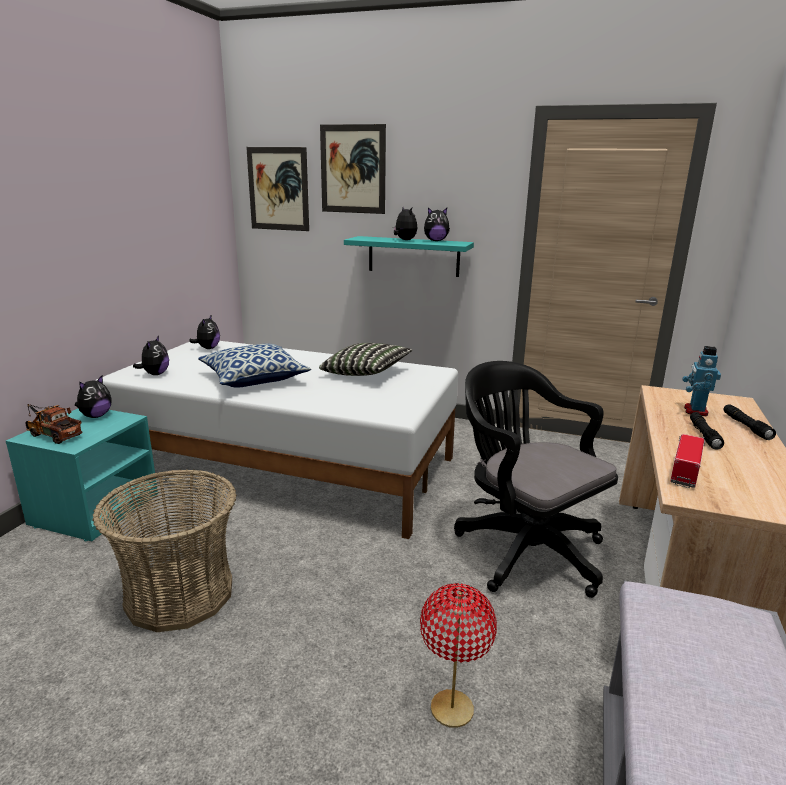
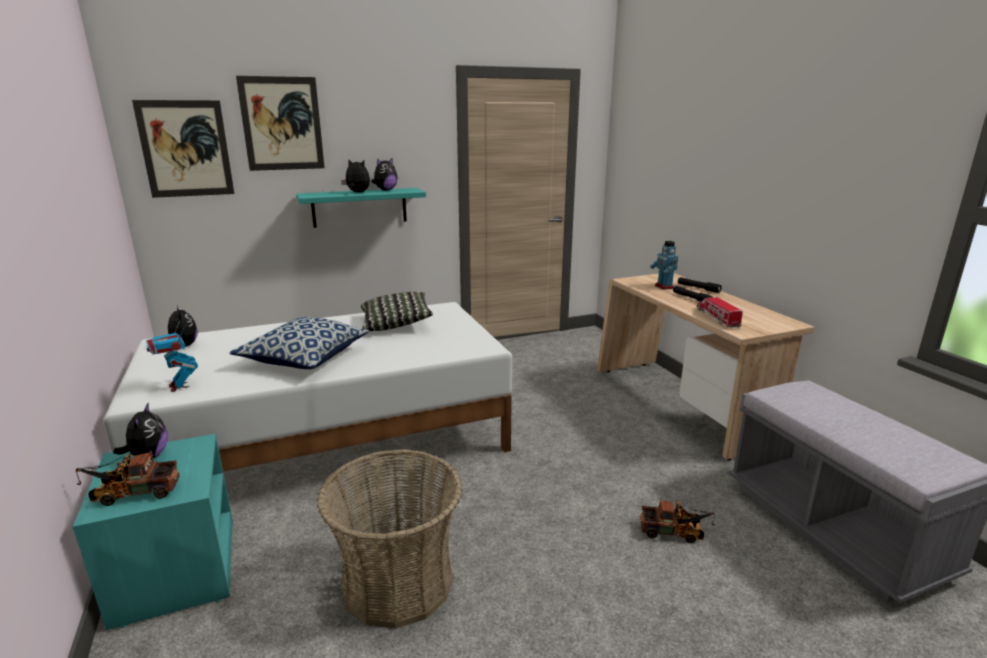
camera: 40 degrees left, 0 degrees up
plush toy [133,335,169,375] -> toy robot [146,321,198,392]
red table lamp [420,583,497,728] -> toy truck [640,499,715,543]
black office chair [454,361,618,598] -> none

